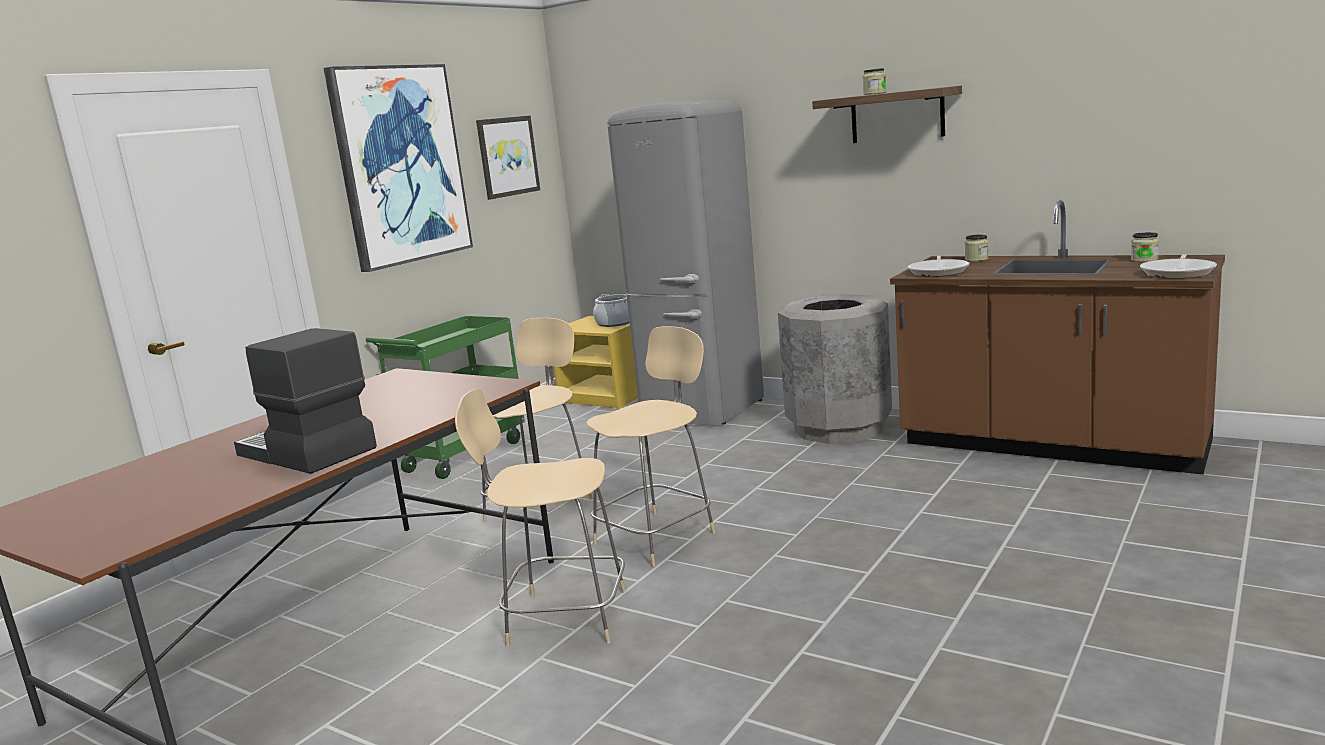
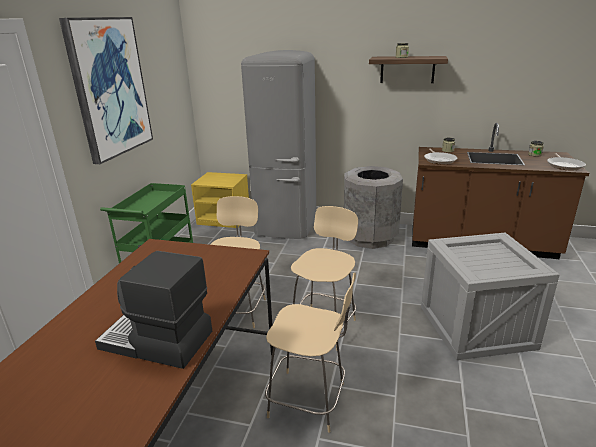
camera: 20 degrees left, 10 degrees up
beige chair [455,389,626,647] -> beige chair turned 150 degrees counterclockwise [265,272,356,433]
picture [476,116,540,200] -> none
cooking pot [593,294,630,327] -> none
none -> crate [421,232,560,360]

